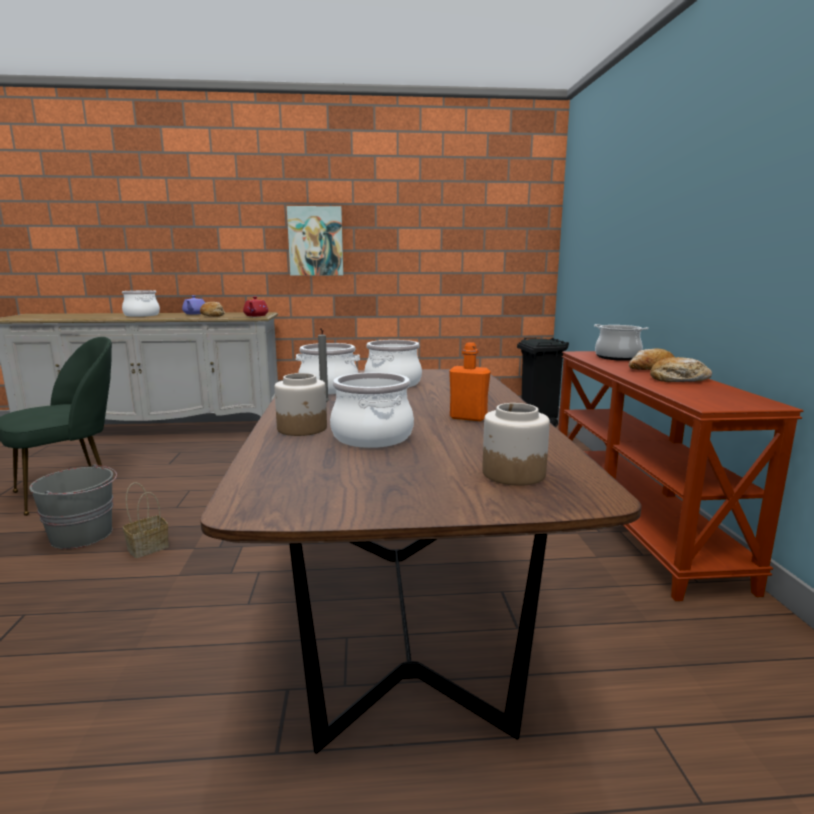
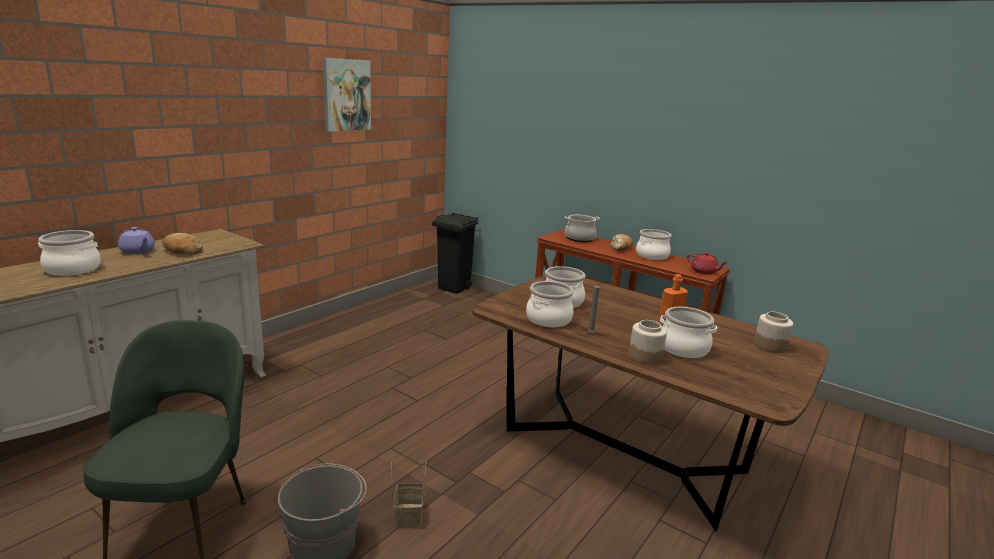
camera: 50 degrees left, 5 degrees up
red teapot [243,297,268,316] -> red teapot moved to [687,252,727,274]
picture [287,206,343,276] -> picture moved to [323,58,371,132]
bread [650,357,712,382] -> cooking pot [636,229,672,260]

